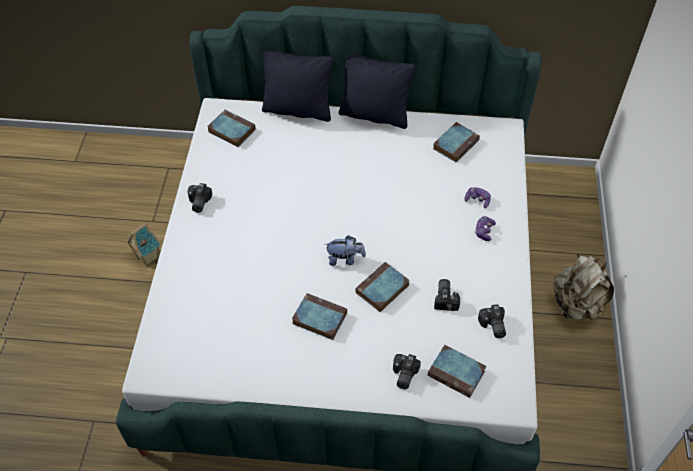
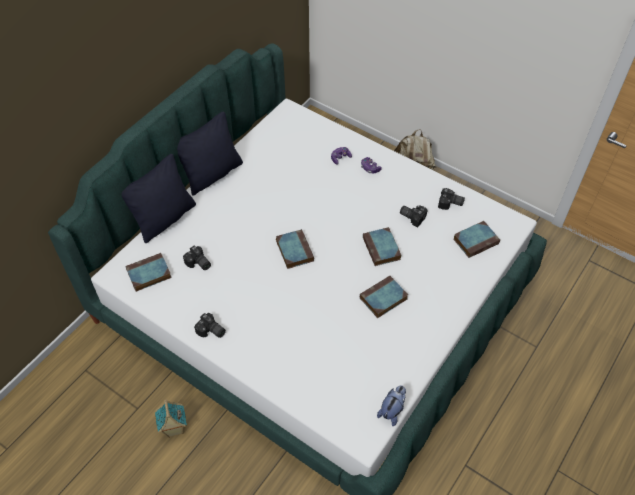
camera: 60 degrees left, 0 degrees up
plush toy [325,236,366,266] -> plush toy moved to [377,386,406,426]
camera [393,354,421,389] -> camera moved to [183,245,211,270]
book [433,122,480,162] -> book moved to [276,229,314,269]

